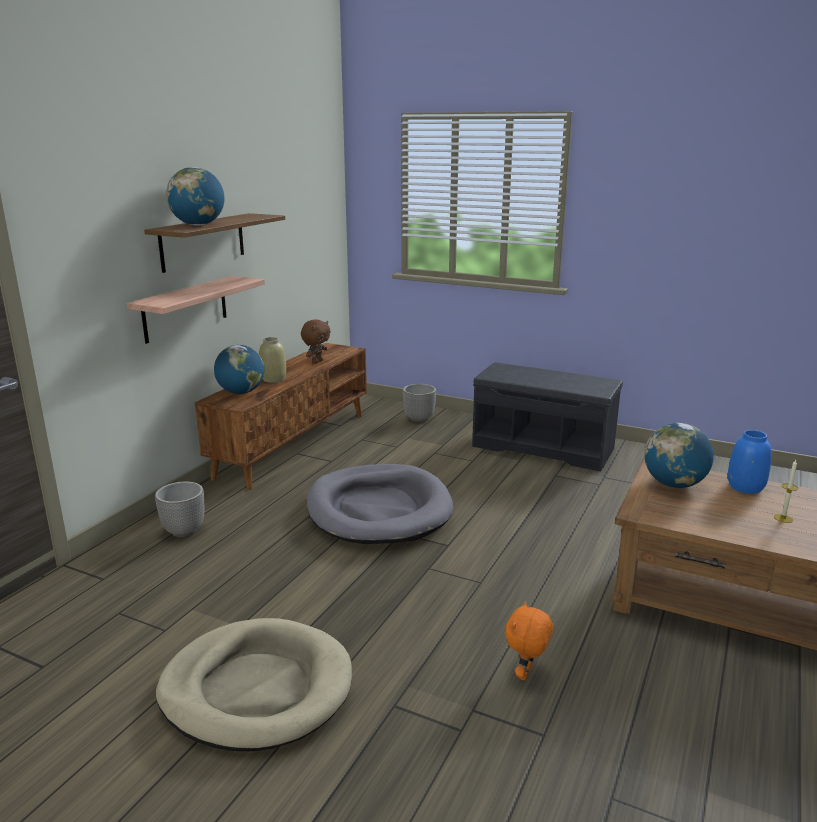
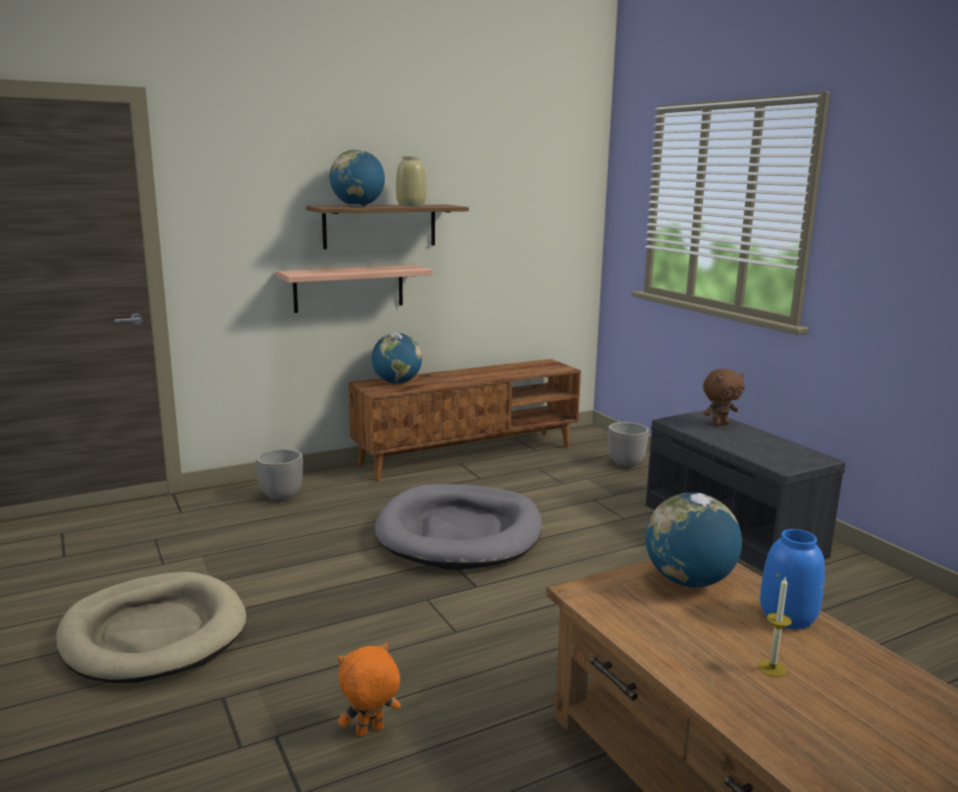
camera: 35 degrees right, 5 degrees down
beige vase [259,337,286,383] -> beige vase moved to [396,156,427,206]
brown plush toy [301,319,331,364] -> brown plush toy moved to [703,369,744,426]

